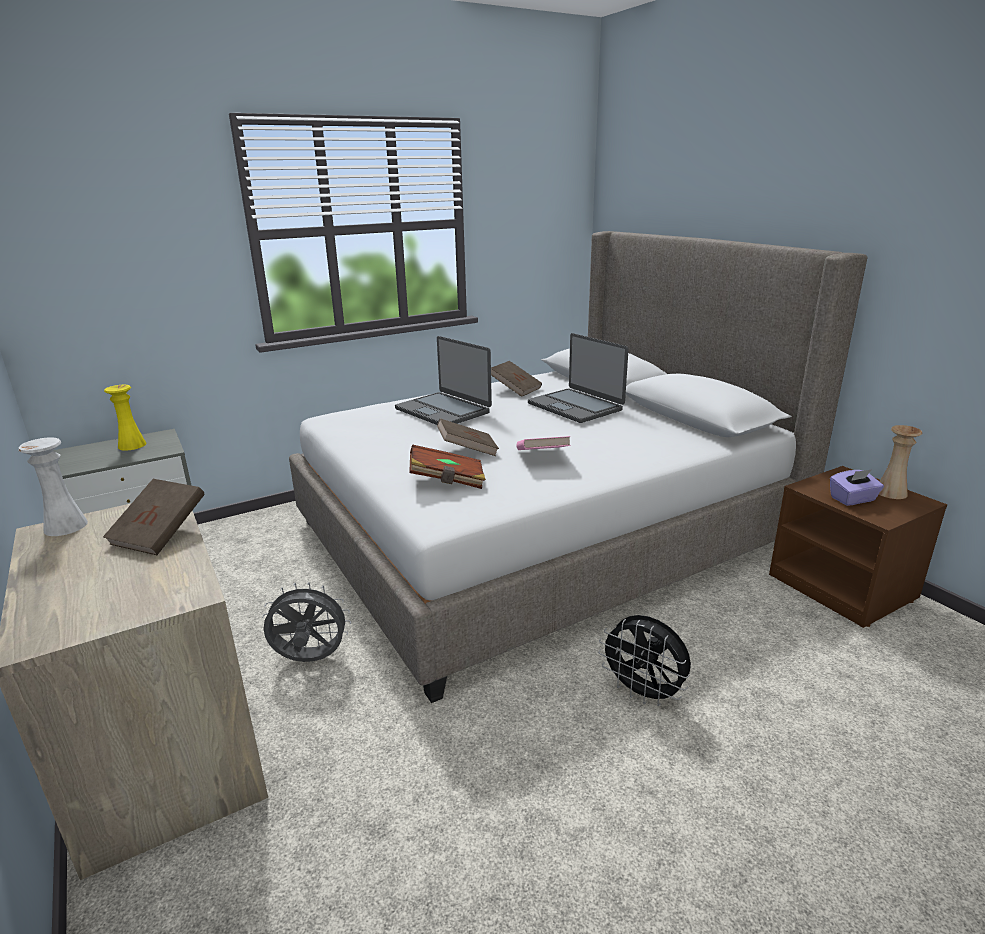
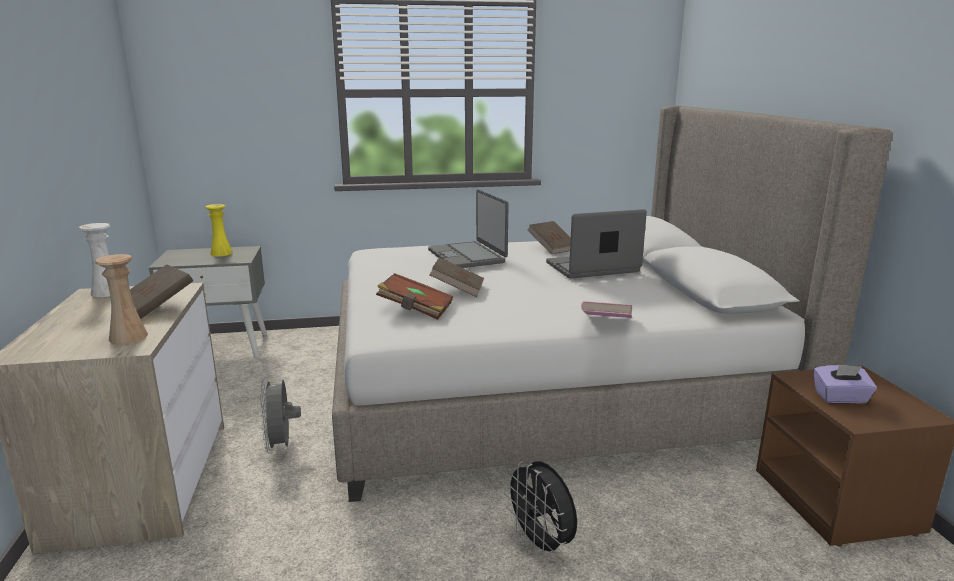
camera: 20 degrees right, 5 degrees down
grey fan [262,582,351,662] -> grey fan turned 120 degrees counterclockwise [260,377,301,454]
pink book [516,436,571,450] -> pink book moved to [581,301,632,318]
laptop [528,333,629,423] -> laptop turned 90 degrees clockwise [546,209,647,279]
beige vase [879,425,922,499] -> beige vase moved to [95,254,148,344]

